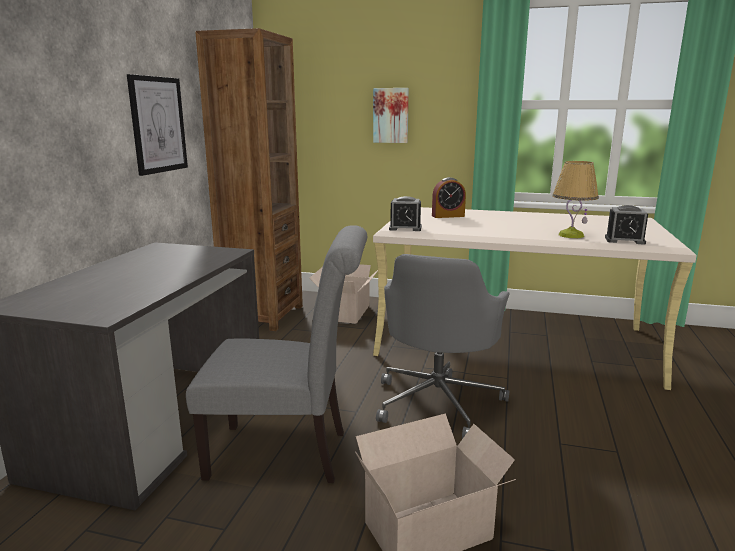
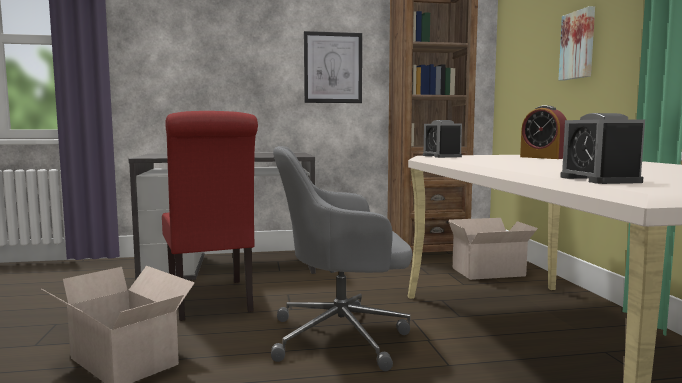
camera: 65 degrees right, 10 degrees down
grey chair [186,225,367,483] -> red chair [162,111,258,321]
table lamp [553,161,599,238] -> none

